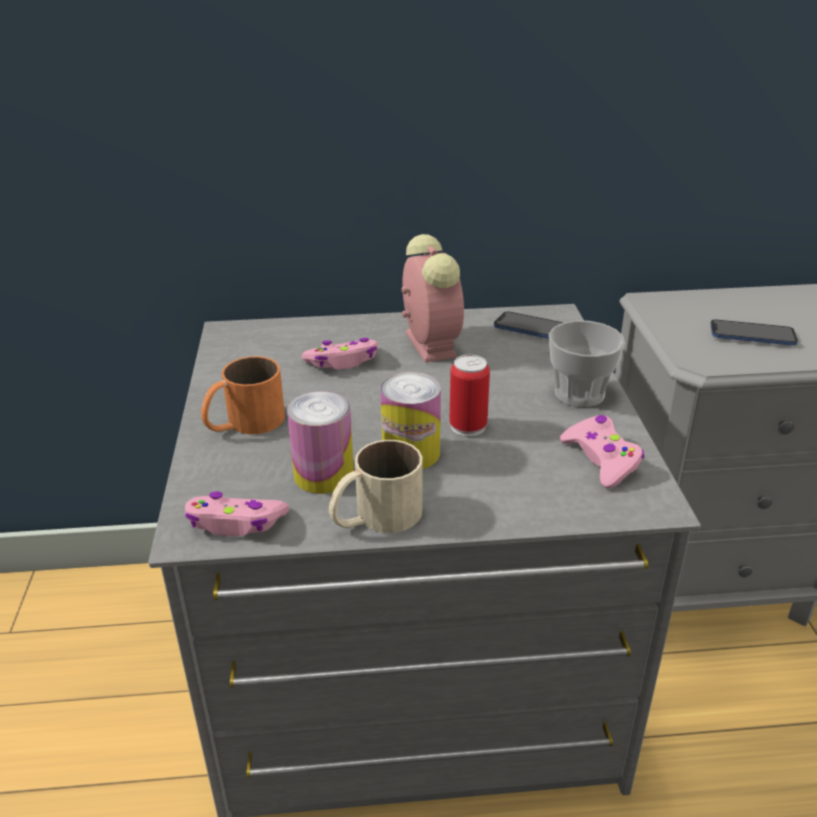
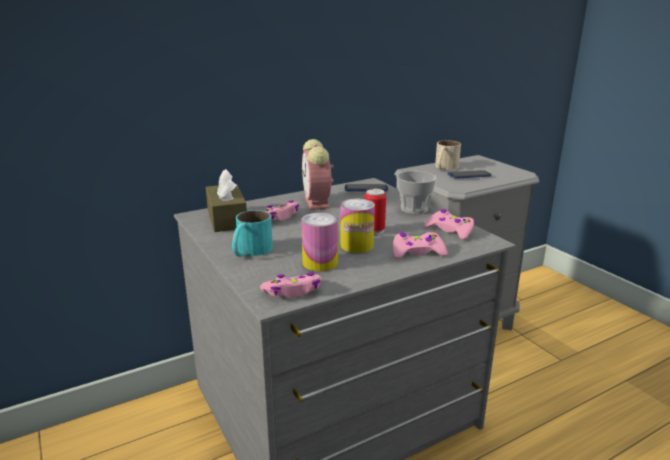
camera: 25 degrees left, 10 degrees down
orange mug [201,356,285,434] -> turquoise mug [232,210,273,257]
beige mug [329,440,422,533] -> beige mug moved to [435,140,461,170]
alarm clock [402,234,464,363] -> alarm clock turned 150 degrees counterclockwise [302,139,334,210]
none -> brown tissue box [206,169,247,232]
none -> pink game controller [393,232,447,259]

